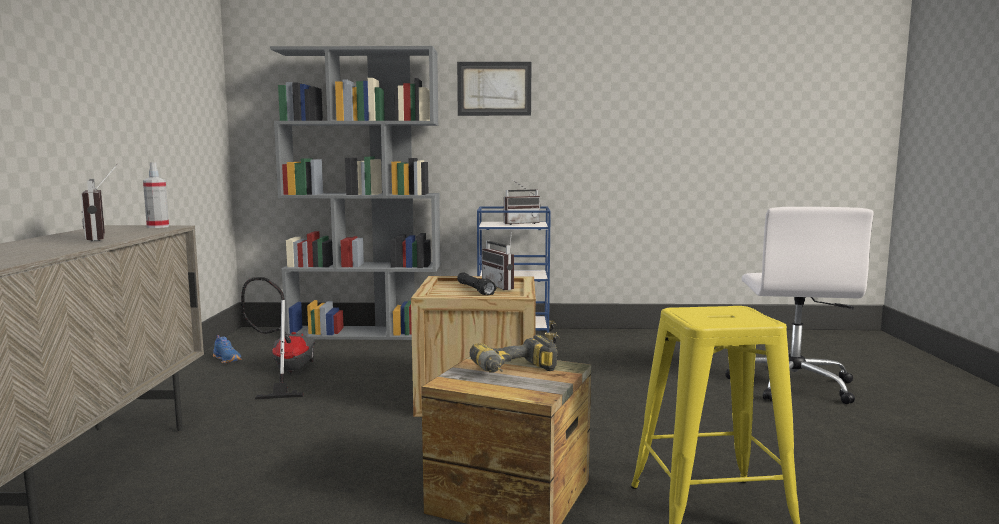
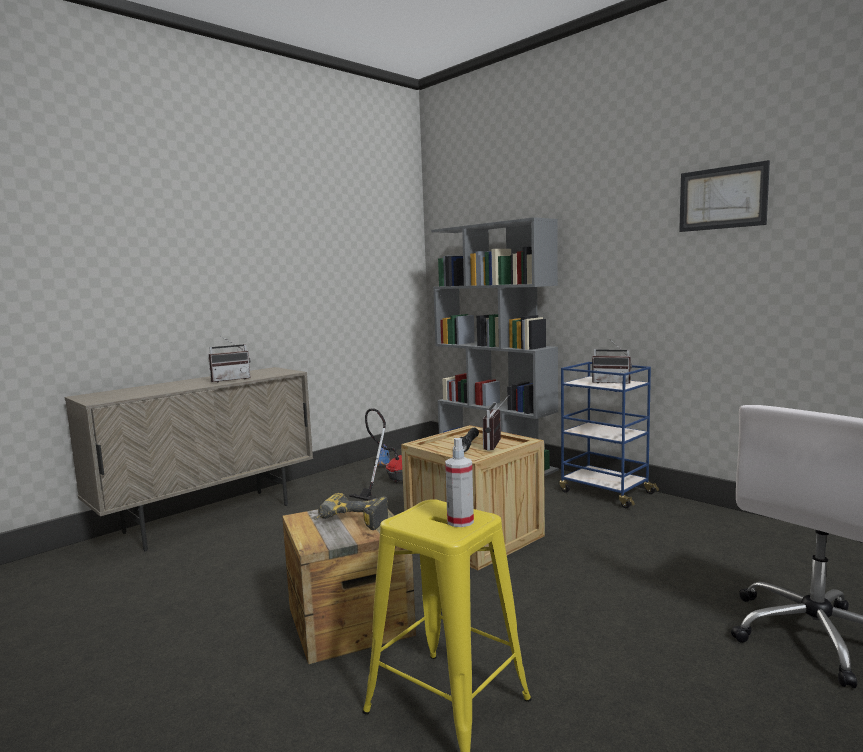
camera: 45 degrees right, 0 degrees up
radio [81,164,118,241] -> radio turned 135 degrees counterclockwise [208,336,251,383]
spray bottle [143,162,169,228] -> spray bottle moved to [445,438,474,527]
picture [457,62,531,116] -> picture moved to [679,160,770,232]

